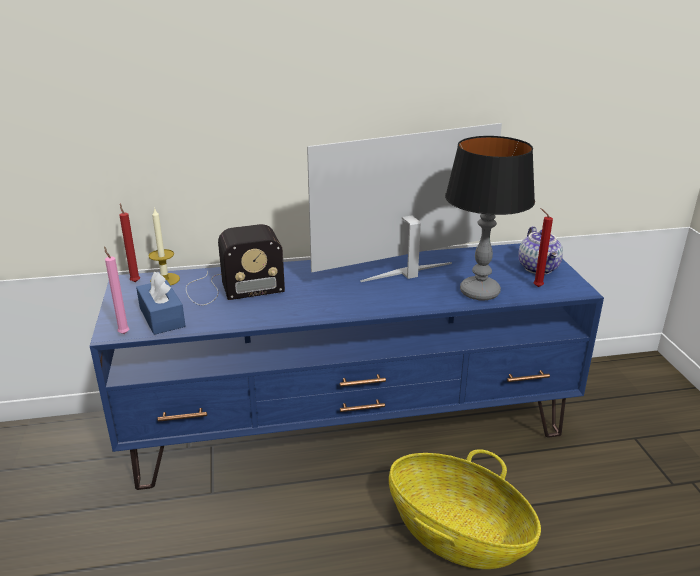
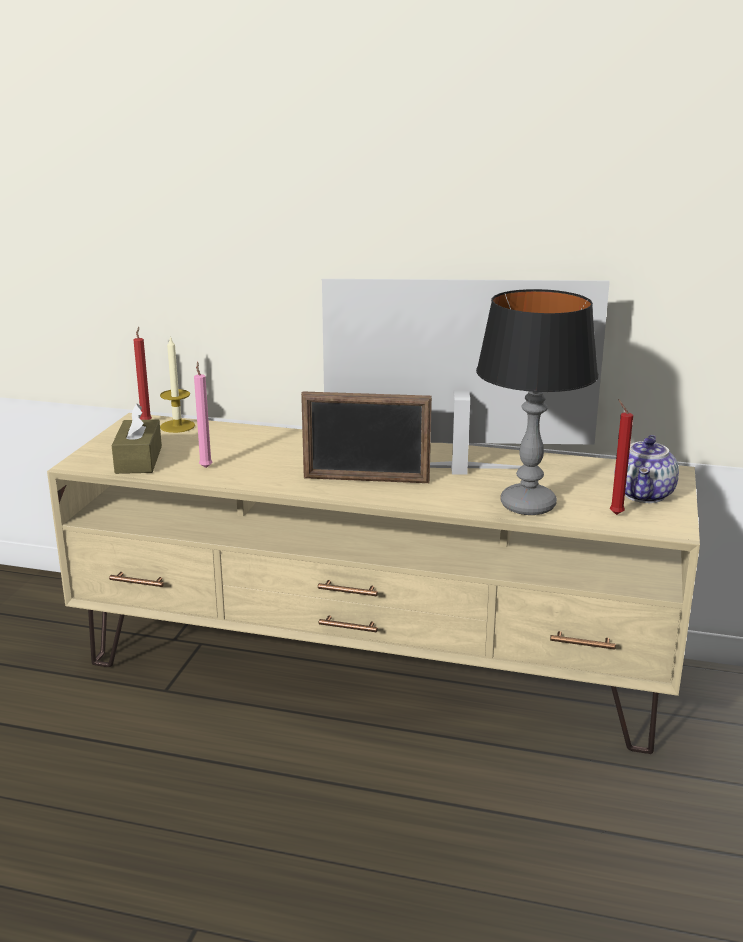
camera: 25 degrees right, 5 degrees down
blue tv stand [90,243,604,490] -> beige tv stand [47,413,700,754]
pink candle [104,246,130,334] -> pink candle moved to [194,362,212,468]
blue tissue box [136,272,185,335] -> brown tissue box [112,404,162,474]
radio [186,224,285,305] -> none
basket [389,449,541,569] -> none
none -> picture frame [301,391,432,483]

